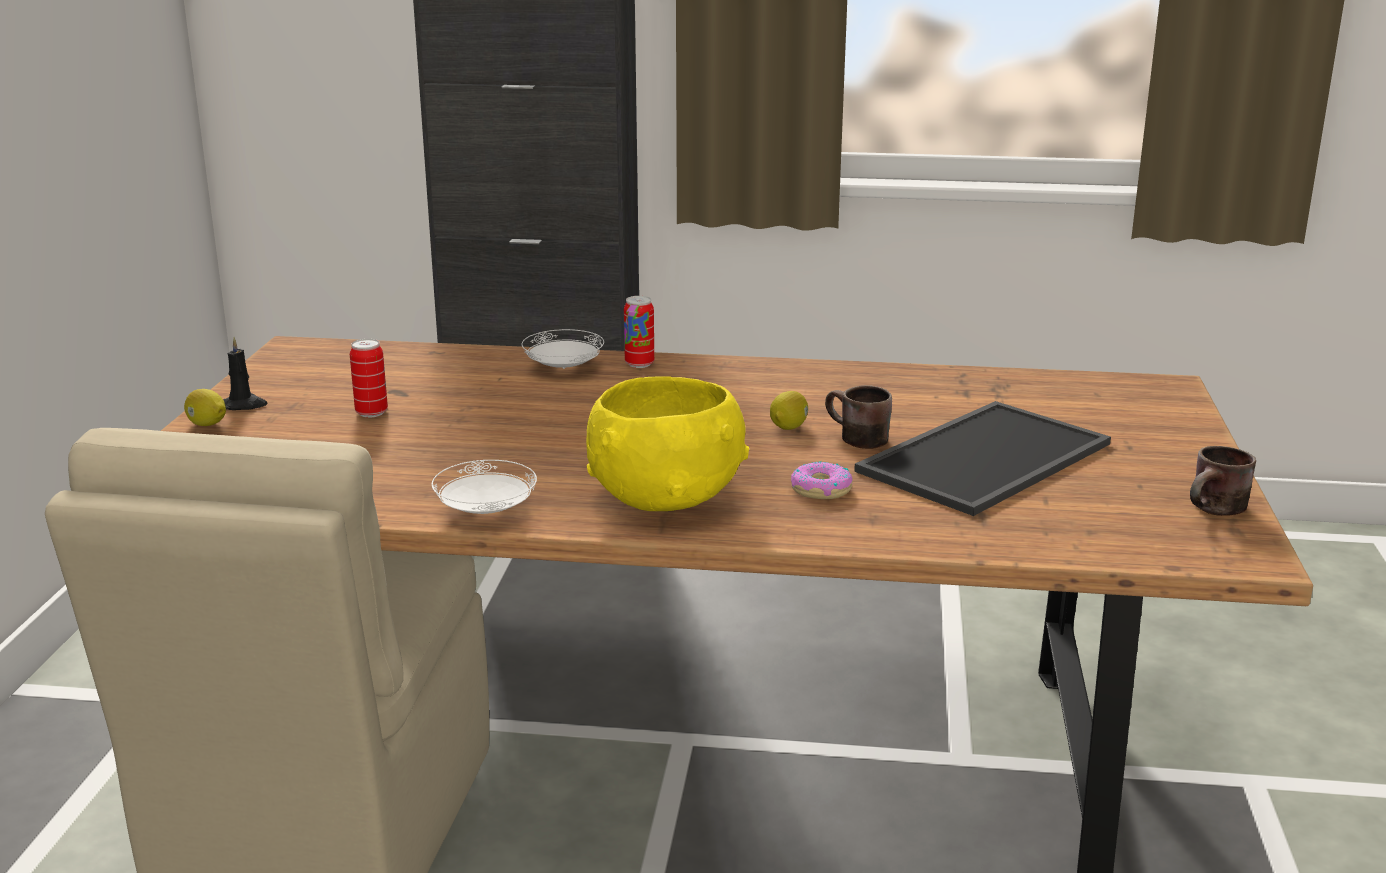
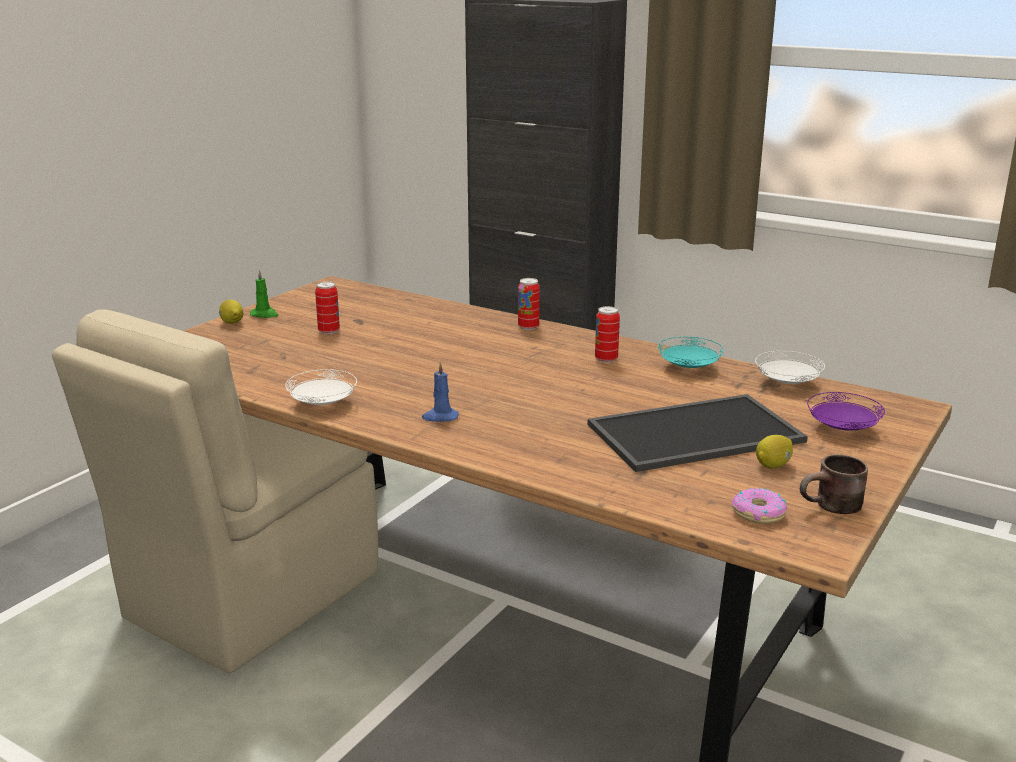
camera: 25 degrees right, 0 degrees up
black candle [223,337,268,410] -> green candle [250,270,278,318]
white plate [522,329,604,369] -> white plate moved to [755,351,825,384]
yellow bowl [586,376,749,511] -> blue candle [422,362,459,422]
lemon [770,391,808,430] -> lemon moved to [756,435,793,469]
donut [791,461,853,499] -> donut moved to [732,488,787,524]
brown mug [825,385,892,449] -> none
none -> can [595,306,620,363]
none -> turquoise plate [658,337,724,368]
none -> purple plate [807,392,885,431]

